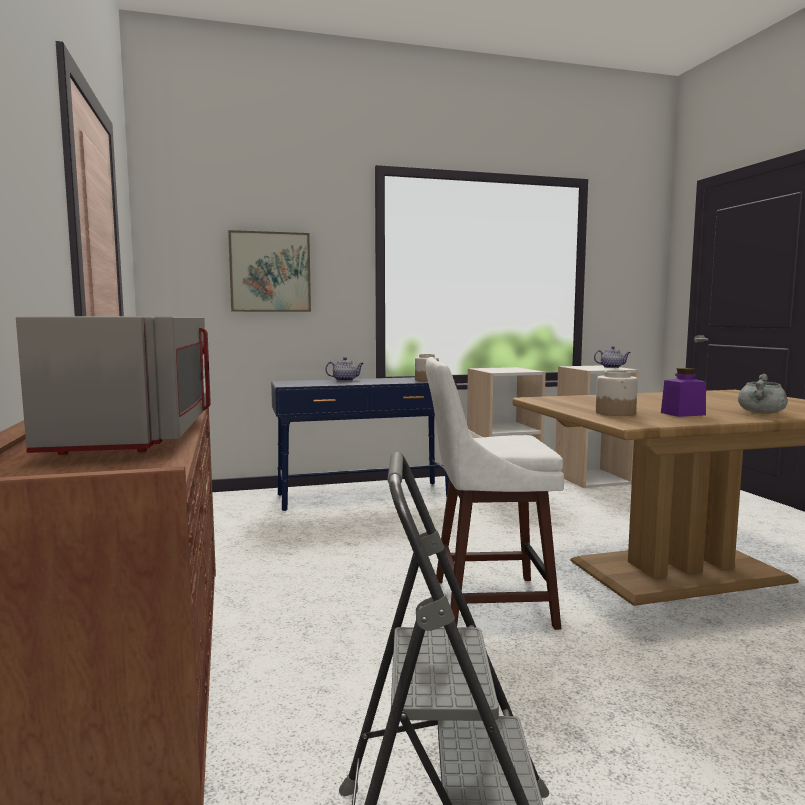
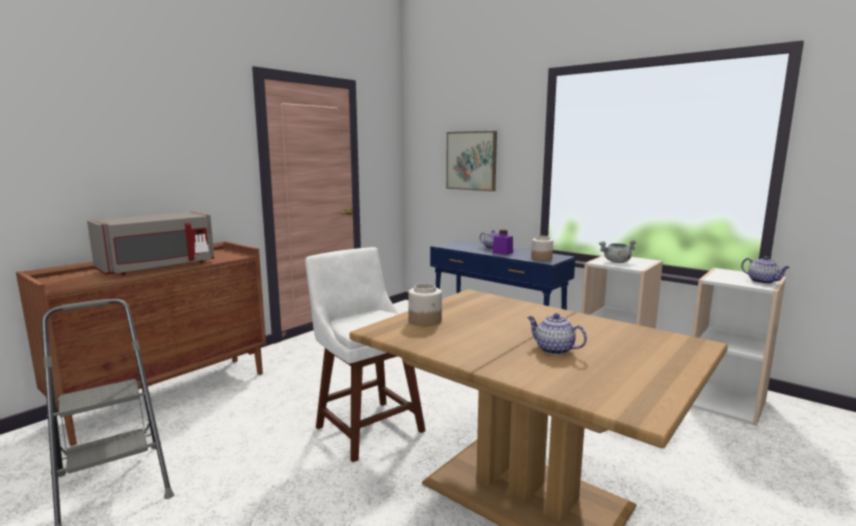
camera: 55 degrees right, 5 degrees up
purple jar [661,368,706,417] -> purple jar moved to [492,230,513,255]
grey cooking pot [738,374,788,414] -> grey cooking pot moved to [599,240,637,263]
none -> teapot [527,313,587,355]

